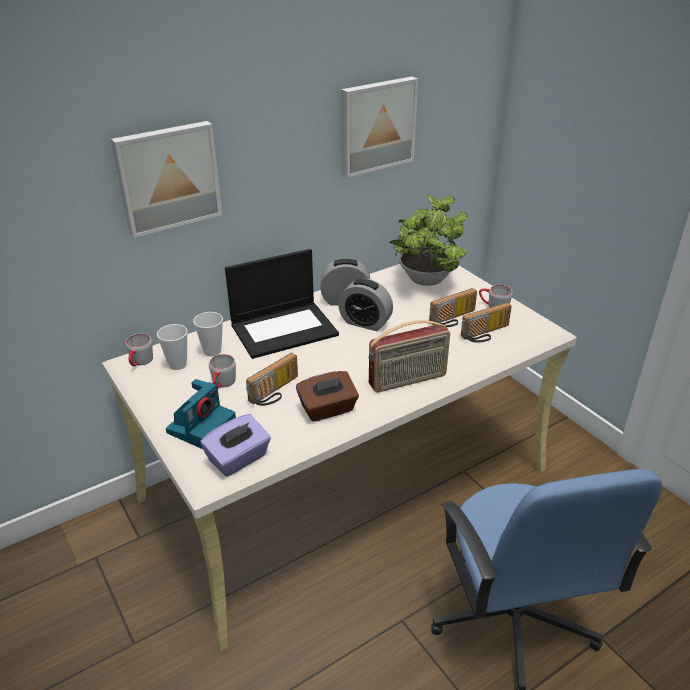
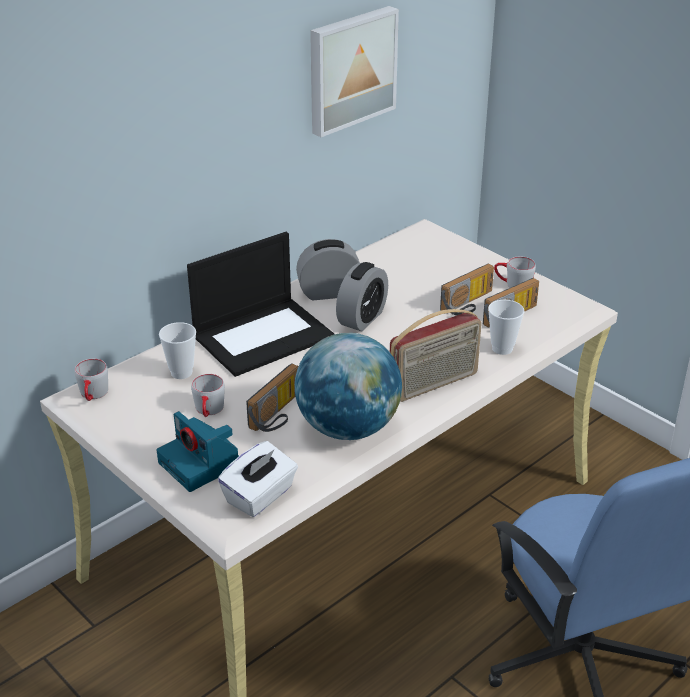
camera: 10 degrees left, 0 degrees up
picture [111,121,222,238] -> none
cup [157,324,188,370] -> cup moved to [488,300,524,355]
camera [166,379,236,449] -> camera turned 120 degrees clockwise [156,411,239,492]
purple tissue box [200,414,271,477] -> white tissue box [218,441,298,517]
brown tissue box [296,371,359,422] -> globe [295,333,402,440]
alarm clock [338,278,393,331] -> alarm clock turned 75 degrees counterclockwise [336,262,388,331]
potted plant [389,194,468,286] -> none

